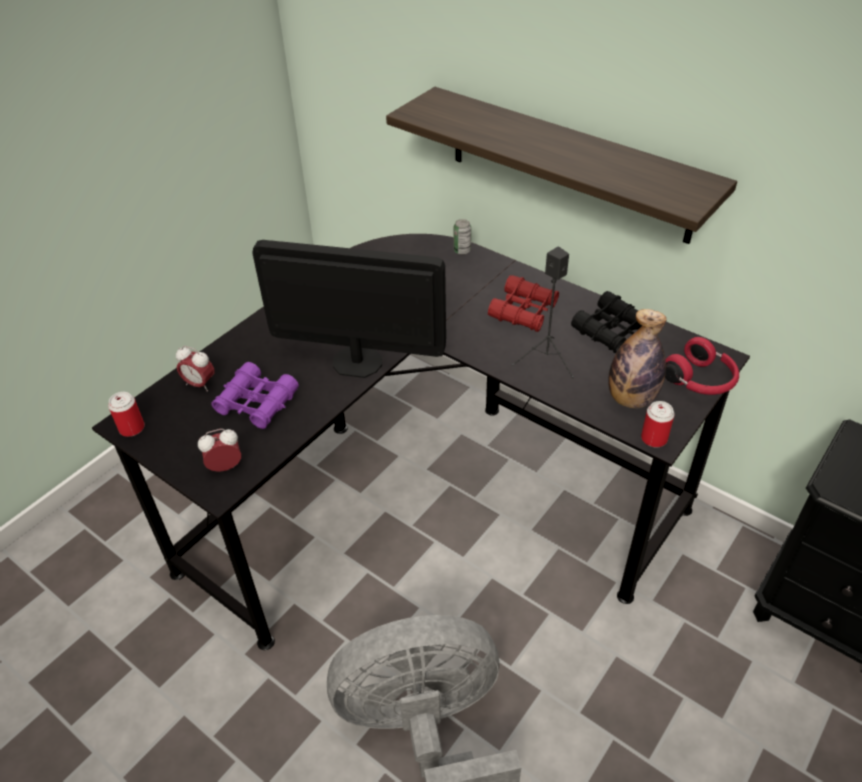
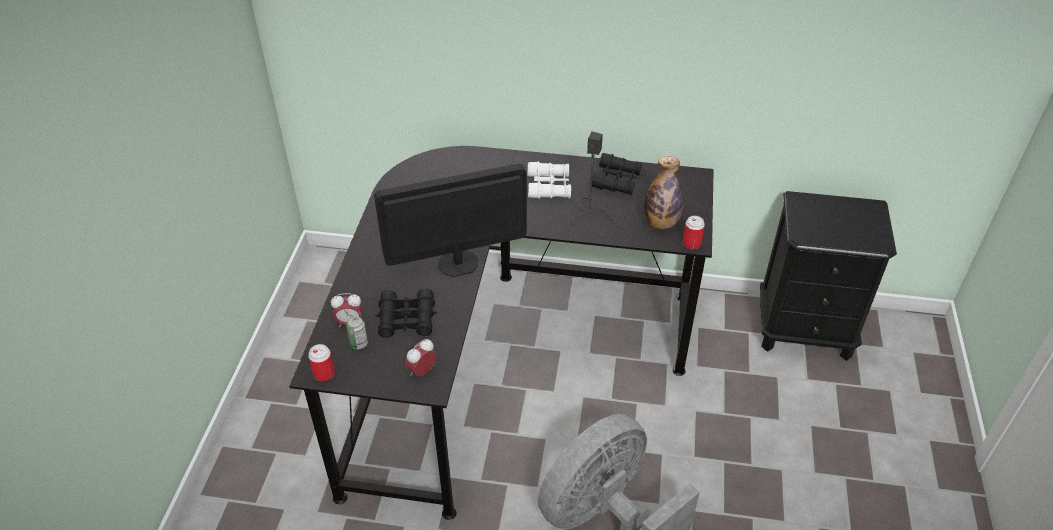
camera: 30 degrees left, 0 degrees up
purple binoculars [211,362,299,429] -> black binoculars [375,289,437,337]
shelf [386,87,737,244] -> none
can [454,219,471,255] -> can moved to [346,316,368,349]
red binoculars [488,275,559,332] -> white binoculars [527,161,571,199]
red headphones [665,337,739,395] -> none

